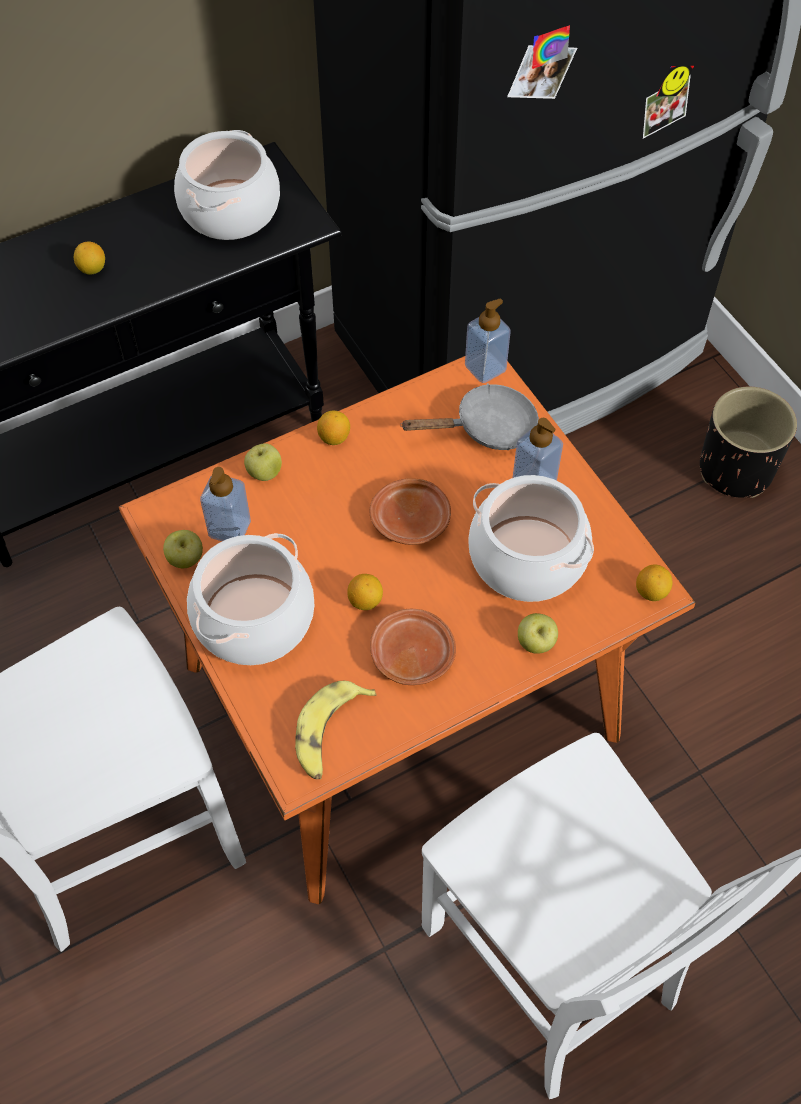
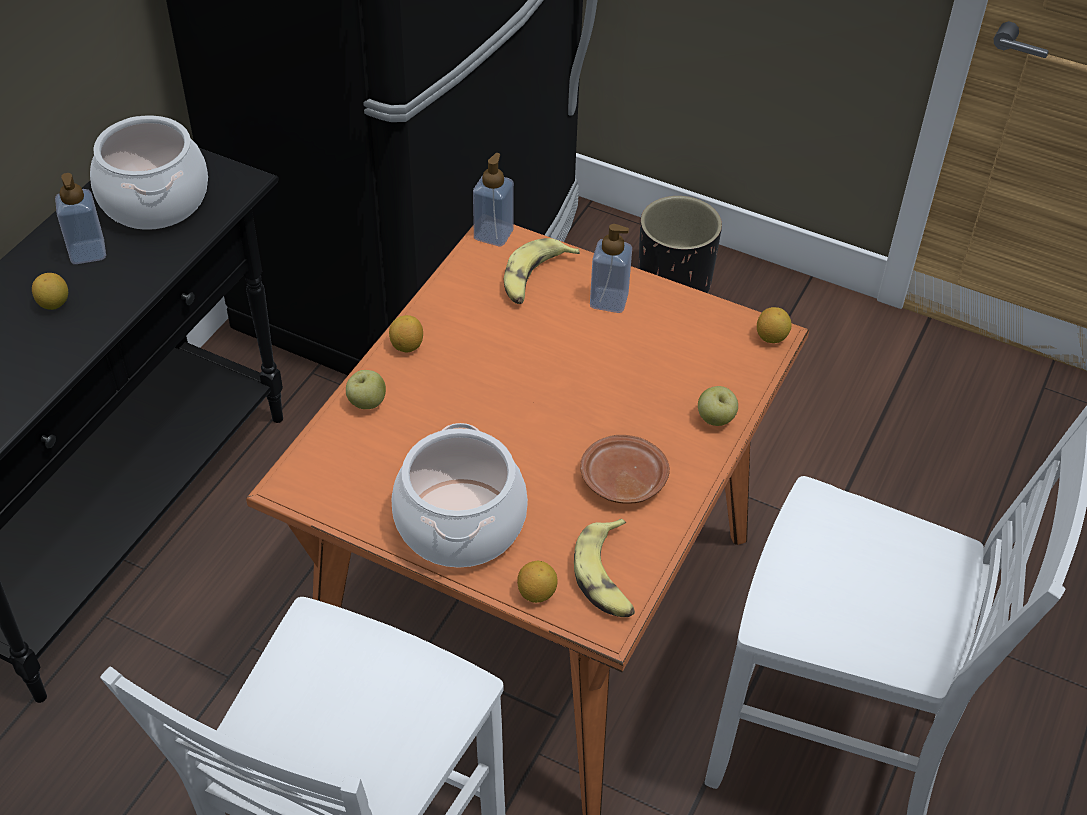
camera: 35 degrees left, 10 degrees down
apple [163,530,203,568] -> none
soap dispenser [200,467,251,541] -> soap dispenser moved to [55,173,106,264]
lemon [347,574,383,610] -> lemon moved to [517,561,558,603]
brown plate [370,478,451,545] -> none
grey frying pan [400,383,539,450] -> banana [504,238,580,304]
cooking pot [468,475,594,602] -> none

